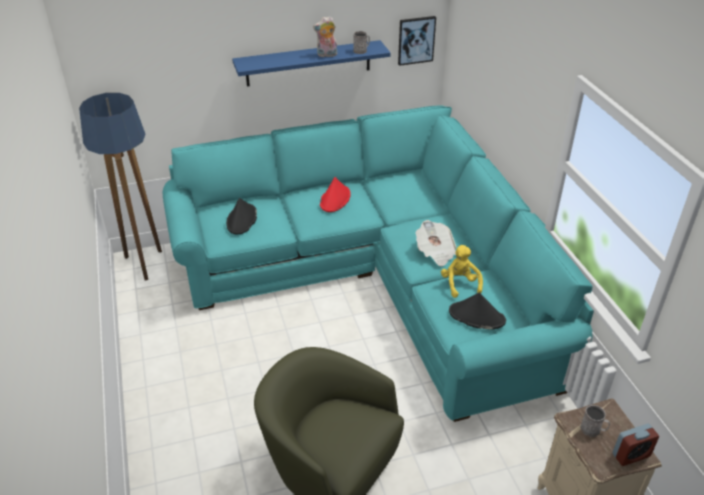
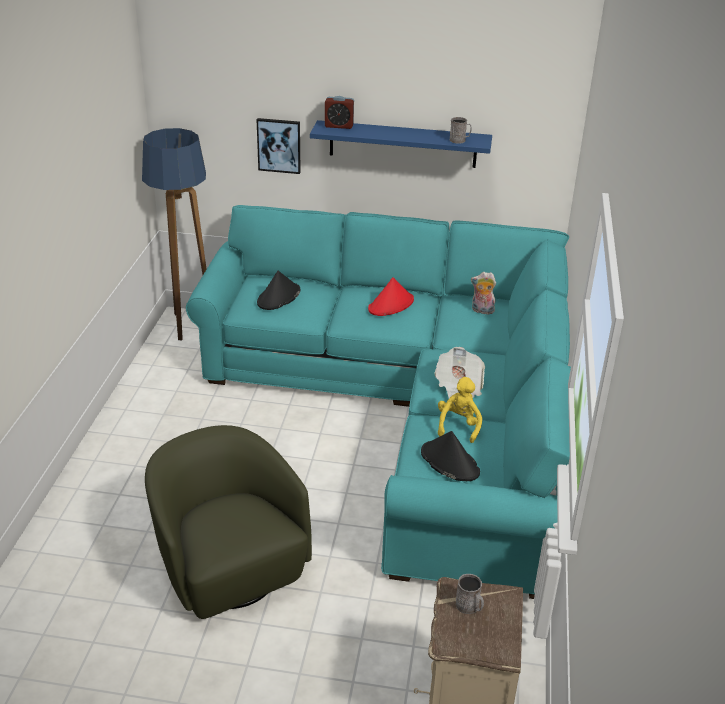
camera: 25 degrees right, 5 degrees down
plush toy [313,16,337,57] -> plush toy moved to [471,272,496,314]
picture [398,16,436,66] -> picture moved to [257,118,301,174]
alarm clock [612,424,659,466] -> alarm clock moved to [325,96,354,129]

